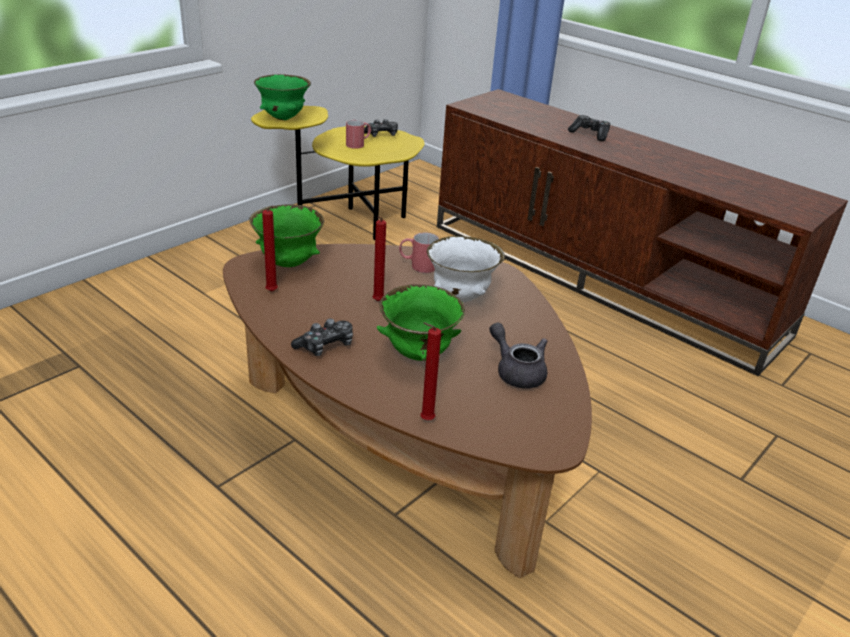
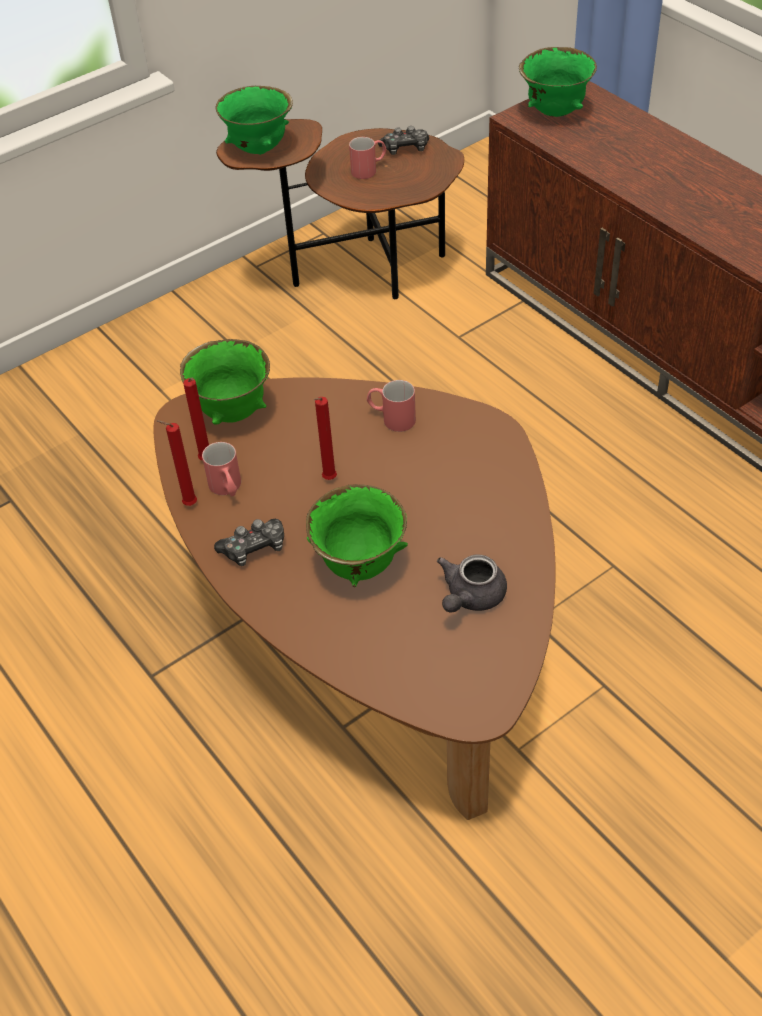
camera: 15 degrees right, 15 degrees up
yellow side table [251,106,425,240] -> brown side table [216,119,464,299]
red candle [420,322,441,420] -> red candle moved to [157,420,197,506]
white bowl [427,236,505,302] -> none
grey teapot [489,322,547,389] -> grey teapot turned 120 degrees counterclockwise [437,554,507,613]
game controller [568,115,610,141] -> none
none -> red mug [202,442,241,497]
none -> green bowl [519,47,597,117]

